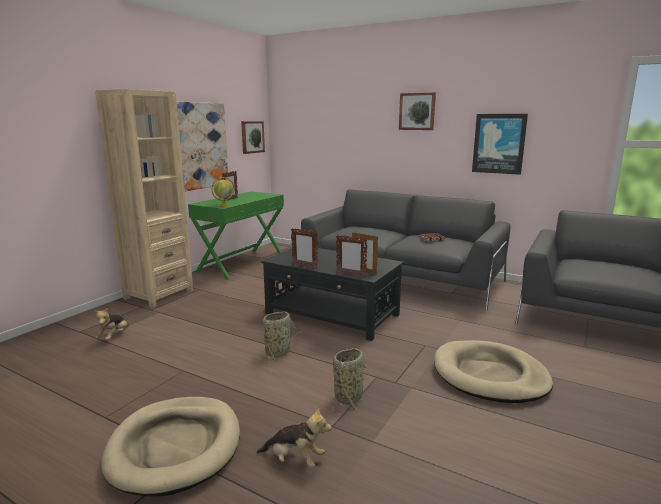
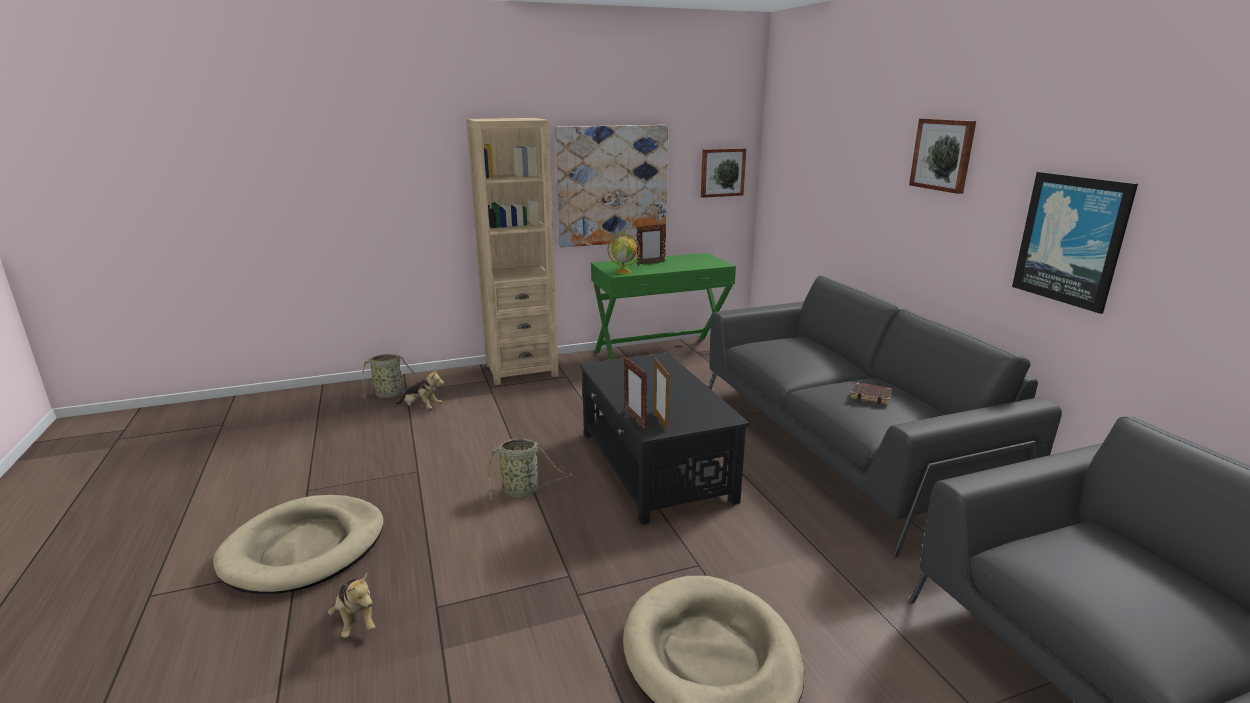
camera: 40 degrees right, 5 degrees up
plush toy [94,308,129,340] -> plush toy turned 120 degrees counterclockwise [396,369,445,409]
picture frame [291,228,318,269] -> none
basket [332,348,367,413] -> basket moved to [359,354,424,398]

